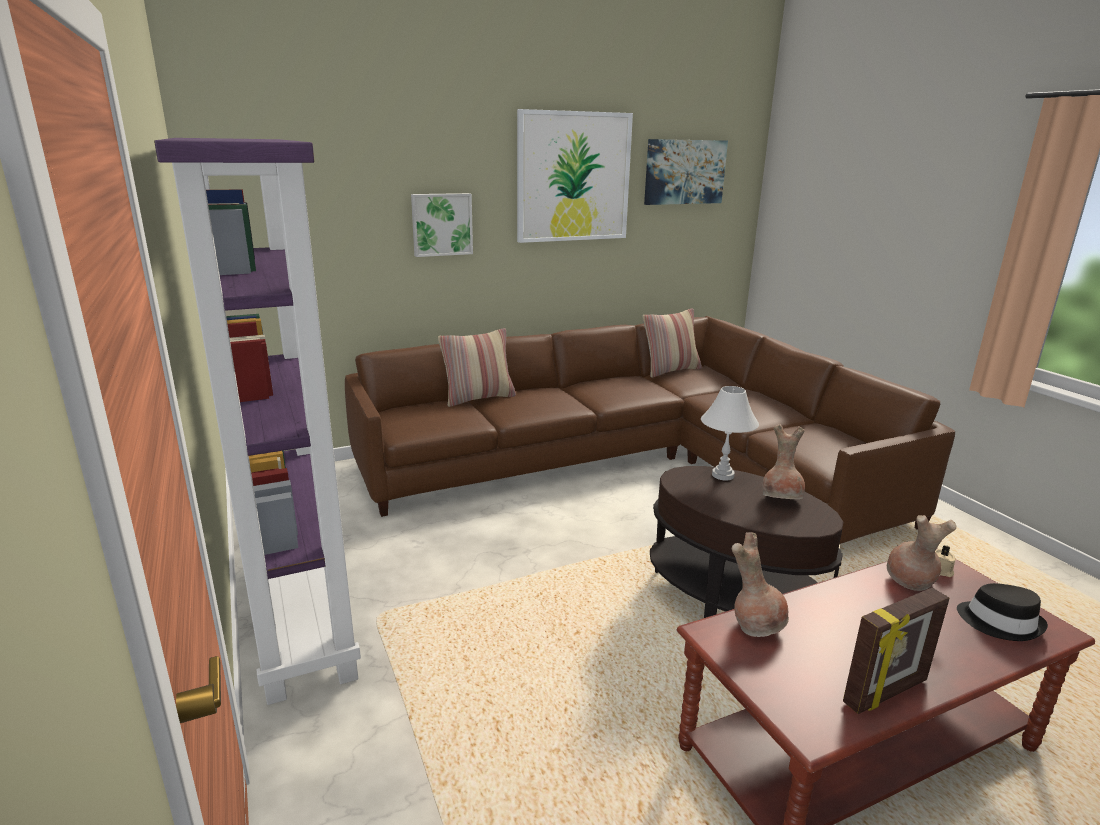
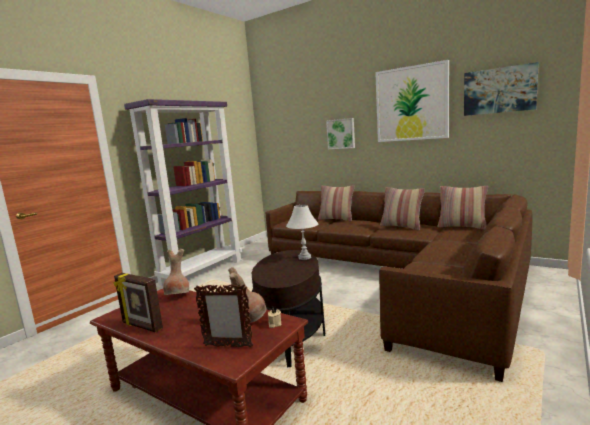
camera: 60 degrees right, 10 degrees down
brown vase [762,424,805,499] -> none
black hat [957,583,1048,641] -> picture frame [194,284,254,348]
none -> pillow [380,187,425,231]

